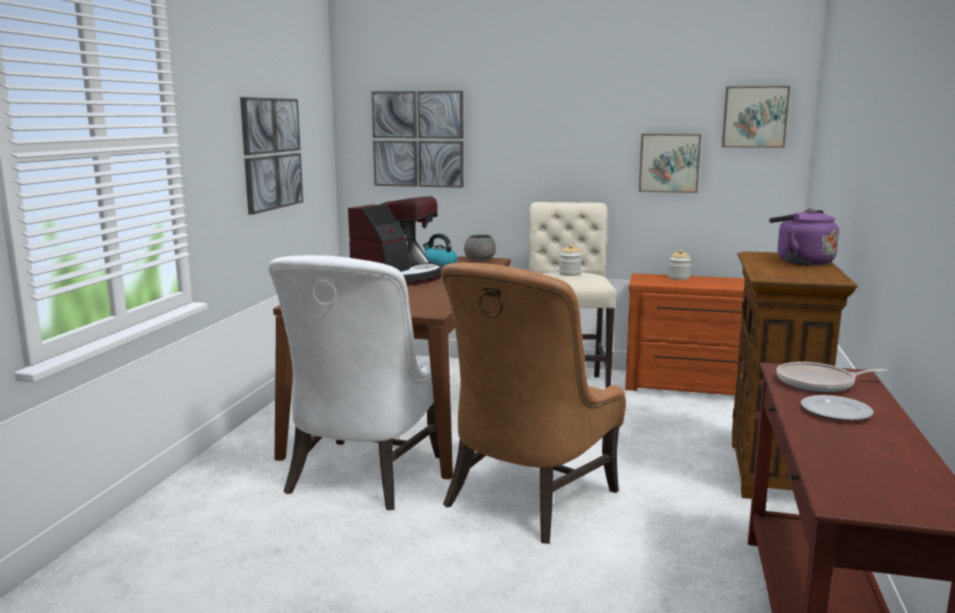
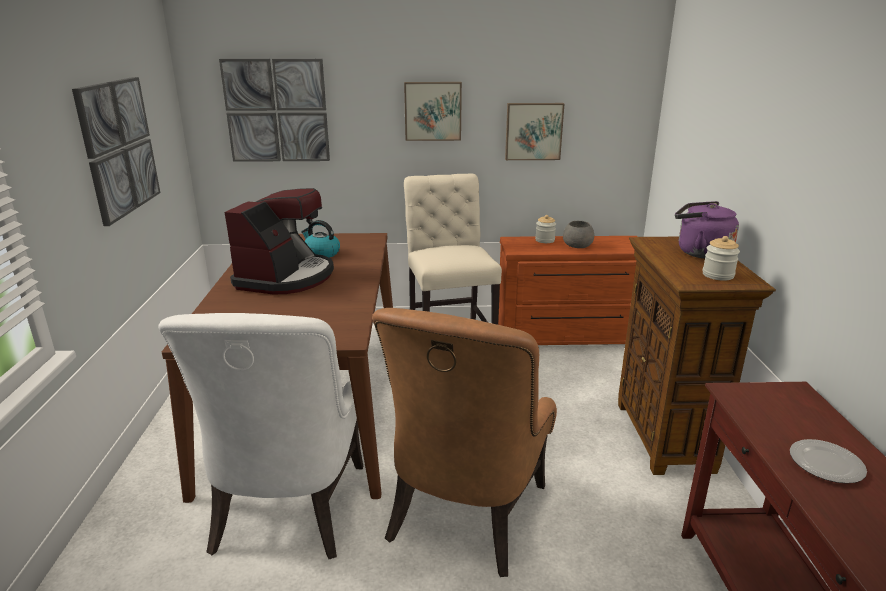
camera: 15 degrees left, 10 degrees up
grey bowl [464,234,496,261] -> grey bowl moved to [563,221,594,248]
jar [559,244,582,276] -> jar moved to [703,236,740,281]
picture [722,86,790,148] -> picture moved to [404,82,462,141]
frying pan [776,362,888,393] -> none

